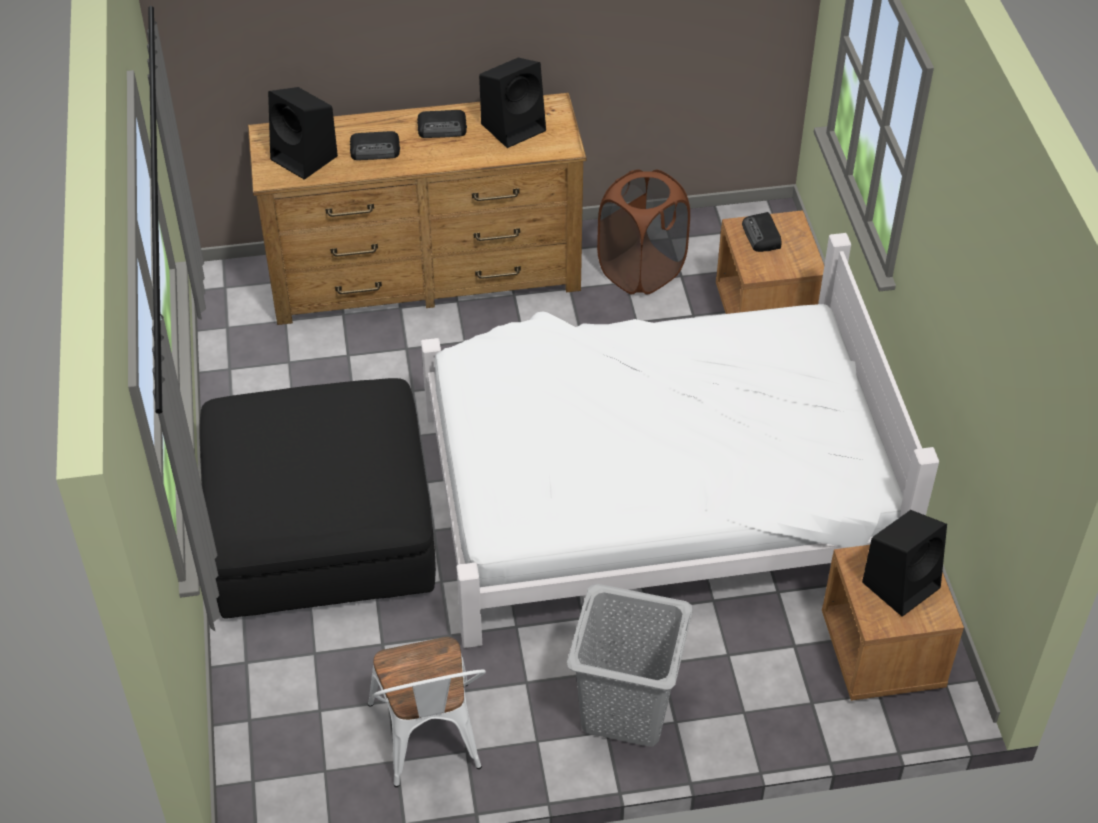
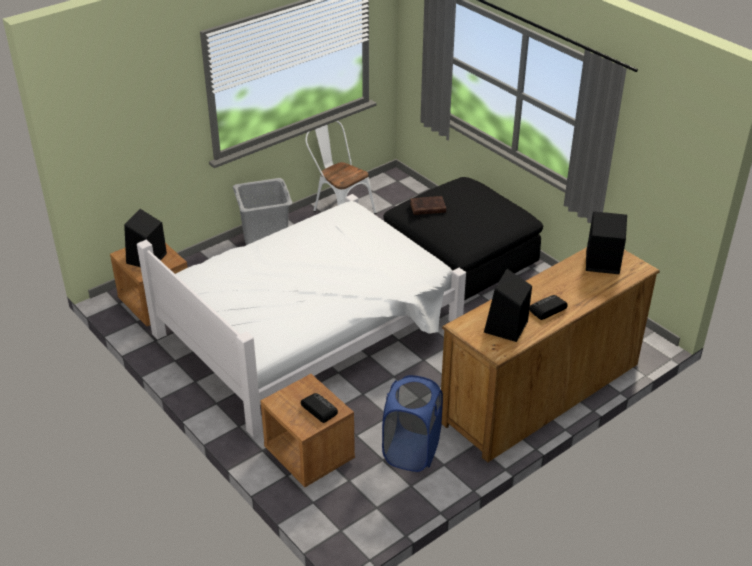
camera: 150 degrees right, 10 degrees down
radio [350,131,400,160] -> none
brown laundry basket [597,169,690,295] -> blue laundry basket [382,375,443,472]
none -> brown book [410,196,446,215]

